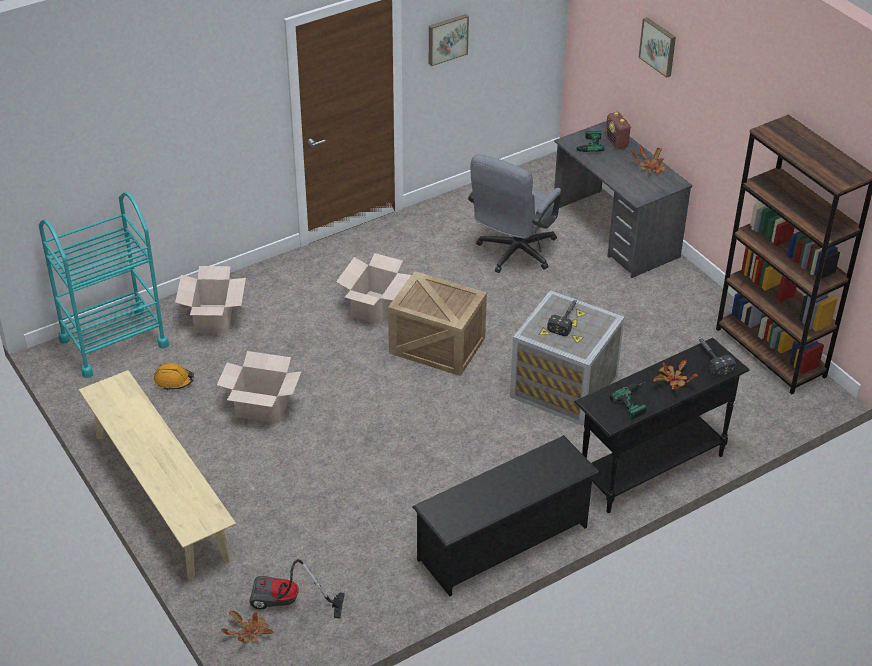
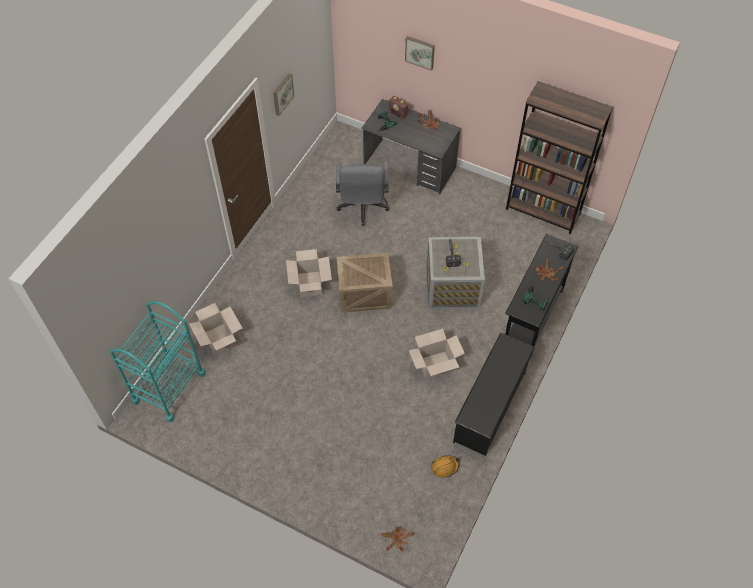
camera: 30 degrees left, 15 degrees up
beige bench [79,370,236,580] -> none
orange hard hat [154,363,194,390] -> orange hard hat moved to [431,455,460,478]
cardboard box [217,351,302,423] -> cardboard box moved to [409,329,465,379]
vacuum cleaner [250,559,345,619] -> none

